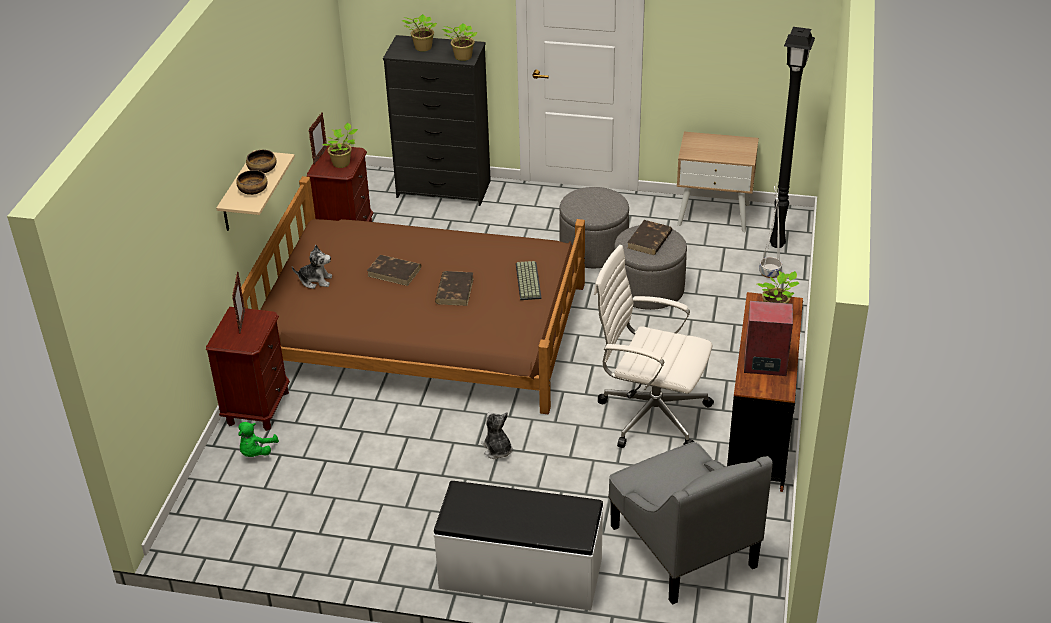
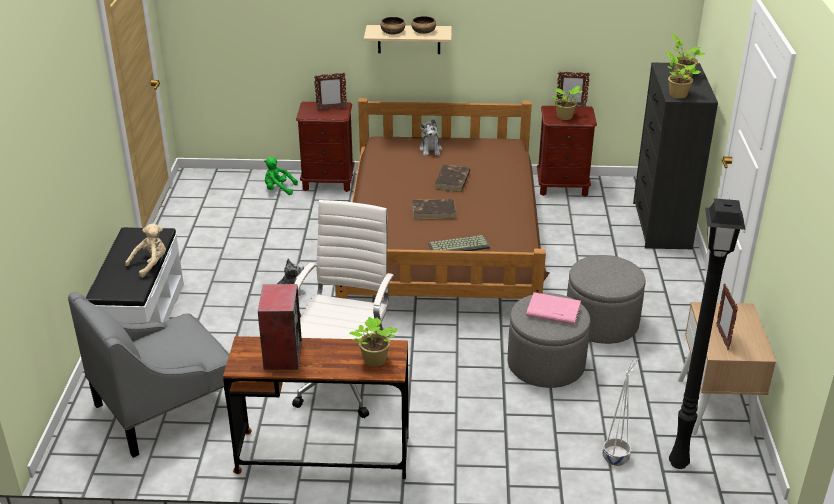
camera: 80 degrees right, 5 degrees down
brown book [627,220,672,255] -> pink book [526,292,581,325]
none -> beige plush toy [125,223,166,278]
none -> picture frame [716,284,738,350]

